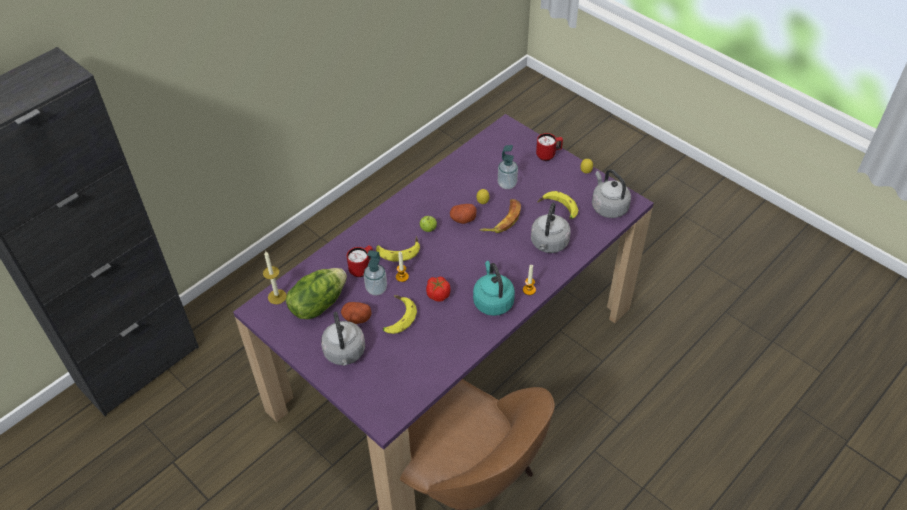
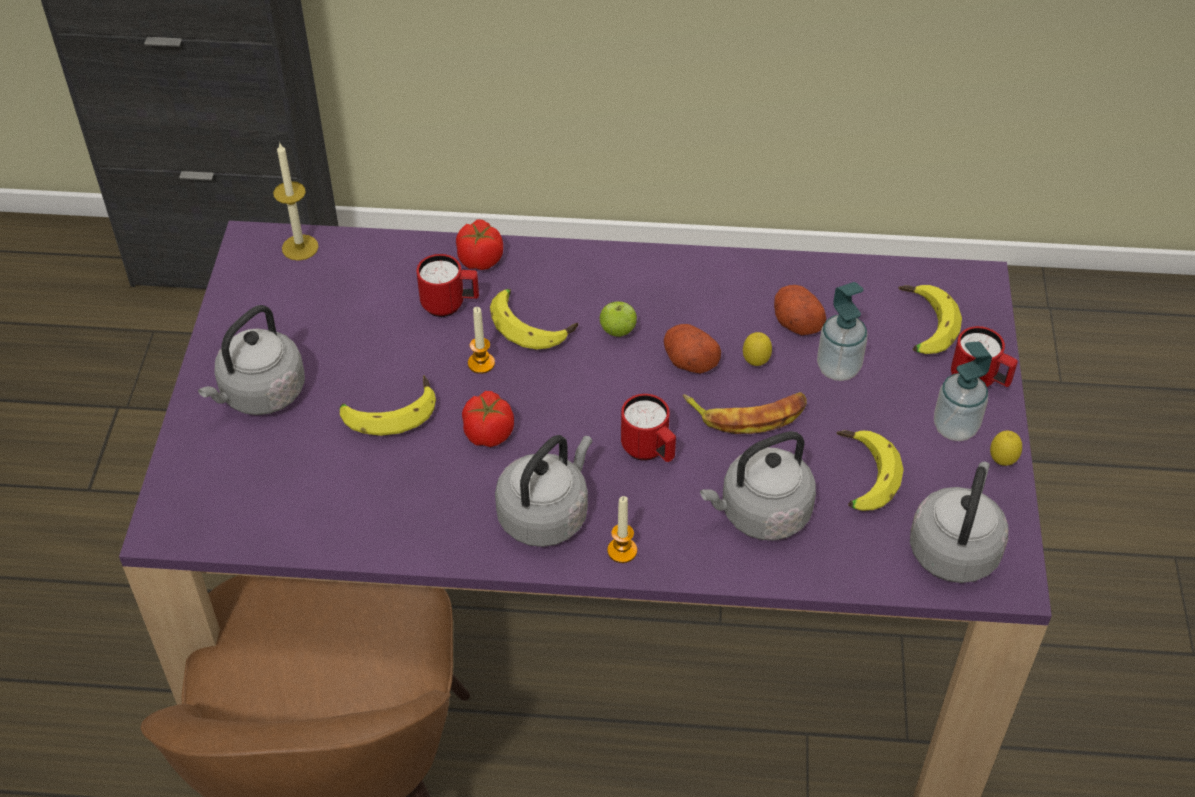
camera: 50 degrees right, 0 degrees up
lettuce [286,268,347,319] -> none
potato [341,302,371,324] -> potato moved to [774,285,826,336]
soap dispenser [364,250,387,296] -> soap dispenser moved to [934,342,992,441]
turquoise kettle [473,261,515,316] -> grey kettle [495,435,592,547]
none -> tomato [456,219,503,270]
none -> red mug [621,394,676,462]
none -> banana [898,285,962,354]

